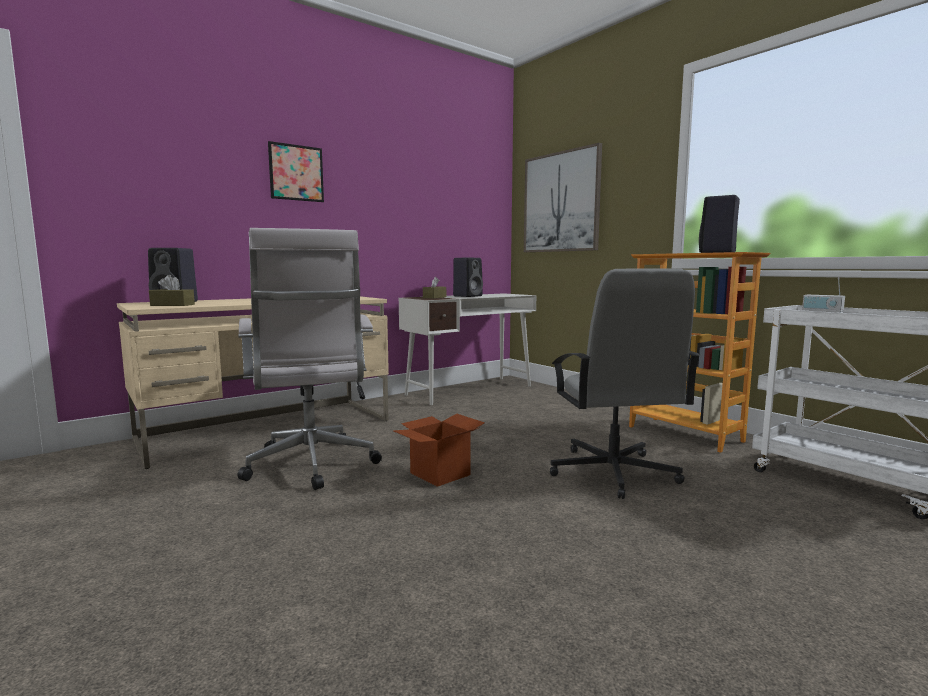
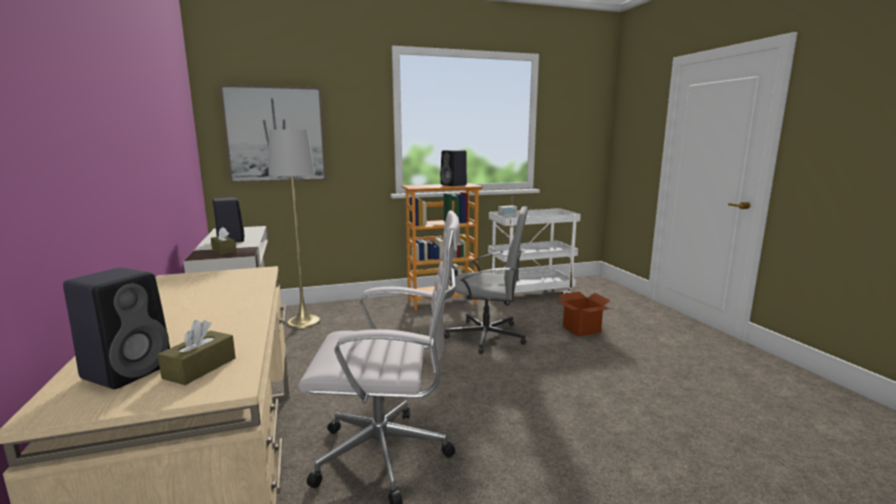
camera: 70 degrees left, 5 degrees up
picture [268,141,324,202] -> none
cardboard box [394,414,485,487] -> cardboard box moved to [557,292,612,337]
none -> grey floor lamp [268,128,320,328]

